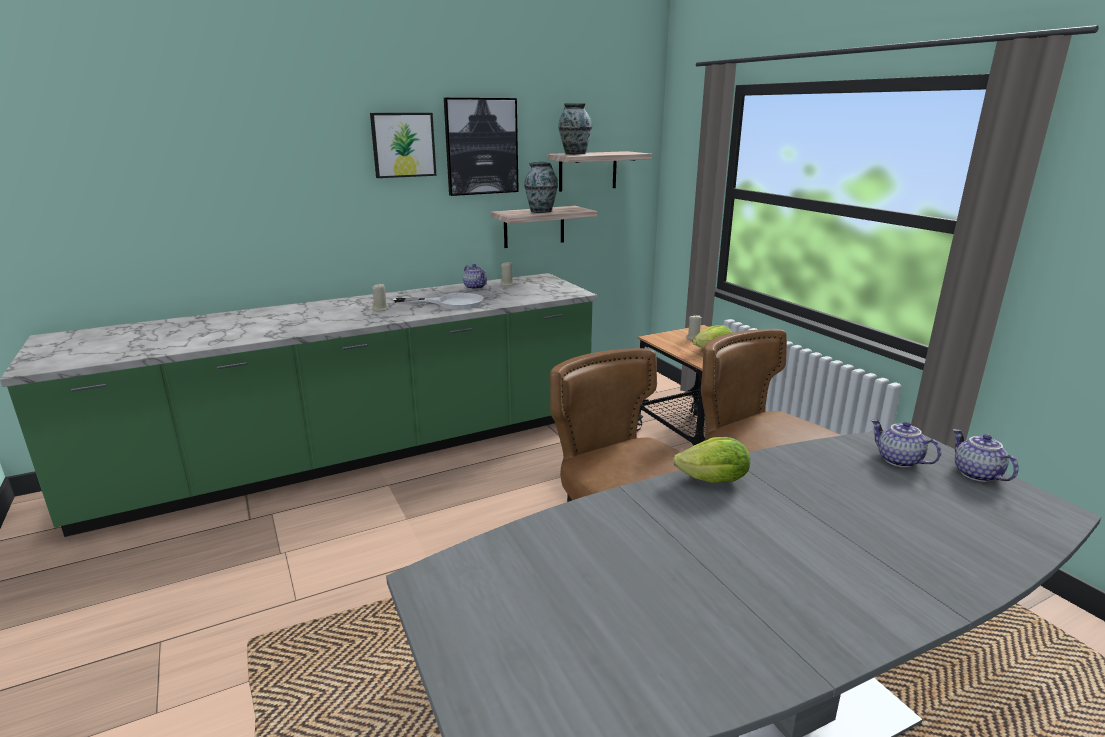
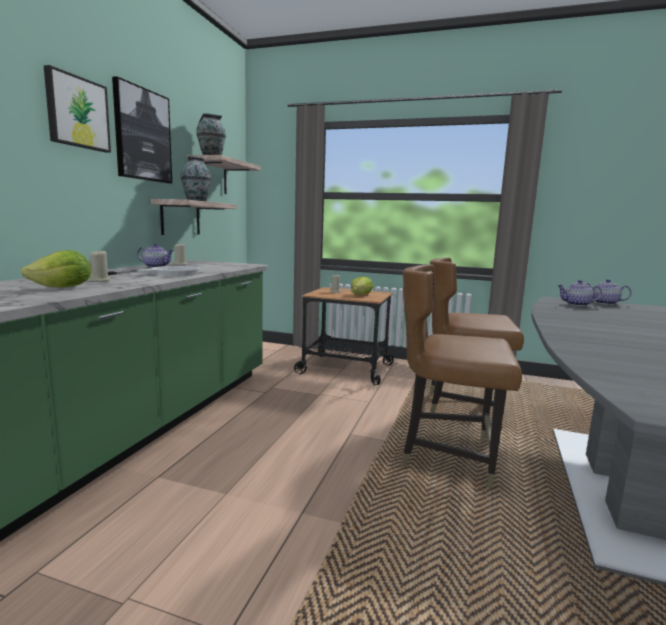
camera: 45 degrees left, 10 degrees down
lettuce [673,437,750,483] -> lettuce moved to [21,250,91,288]

